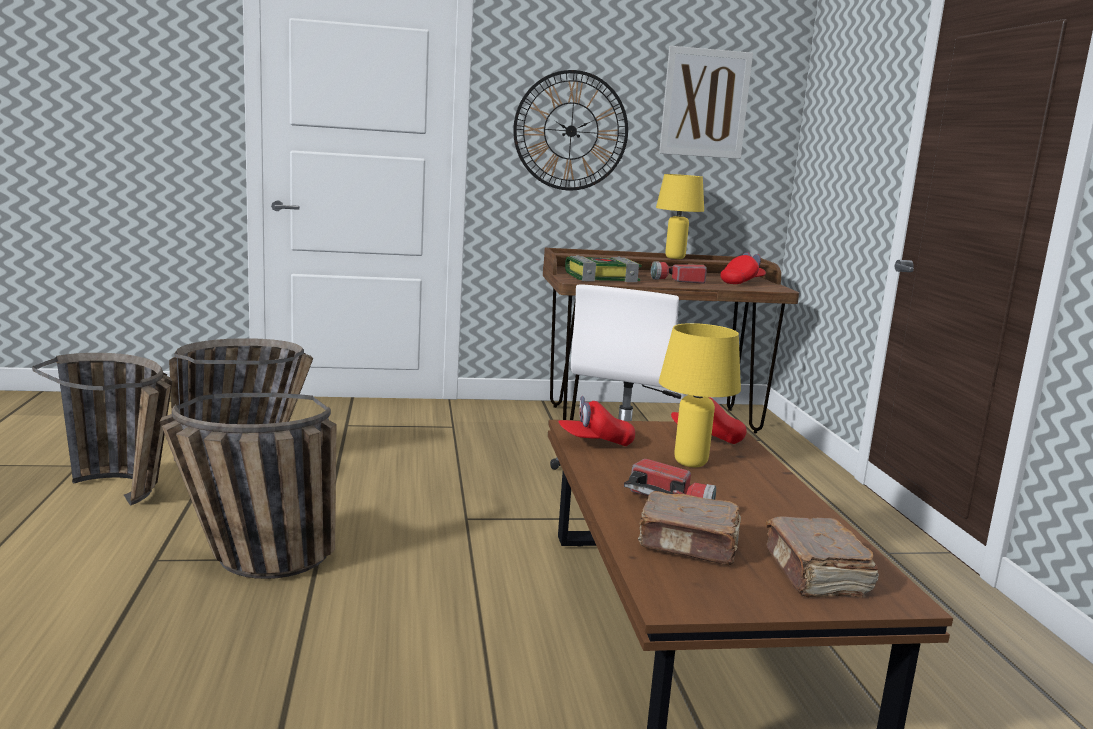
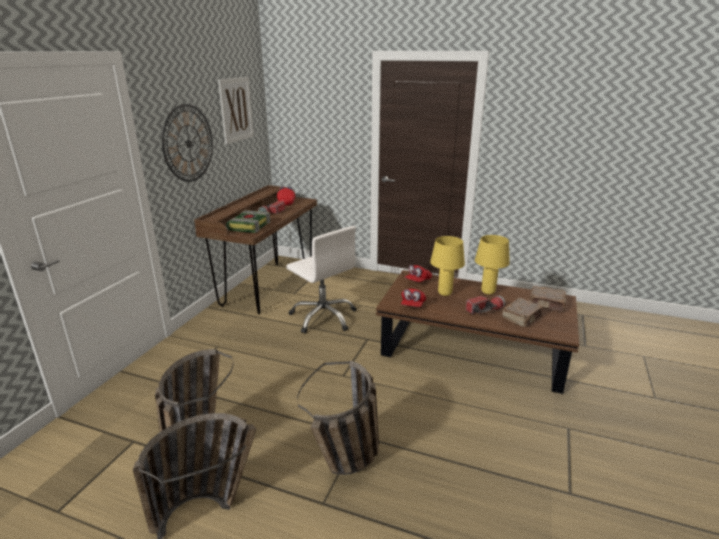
camera: 60 degrees left, 10 degrees up
yellow table lamp [656,174,704,259] -> yellow table lamp moved to [475,235,510,295]

